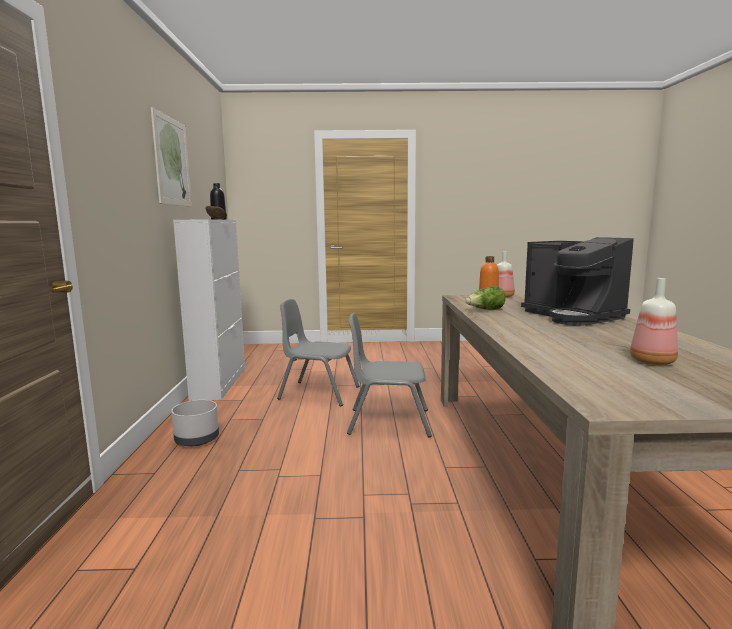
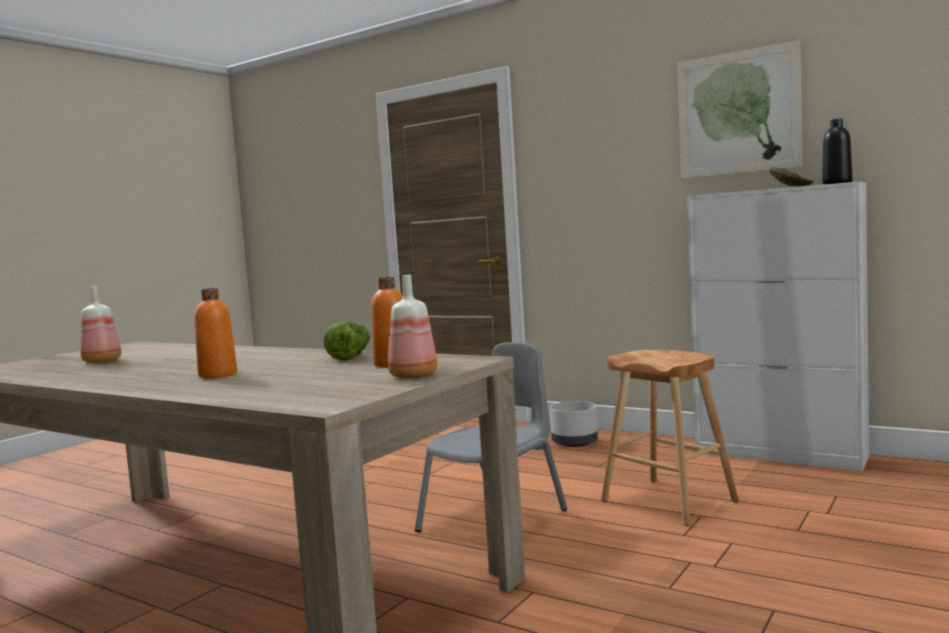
camera: 125 degrees right, 5 degrees down
grey chair [277,299,359,406] -> brown stool [601,350,739,526]
coffee machine [521,237,634,326] -> orange bottle [194,288,237,378]

